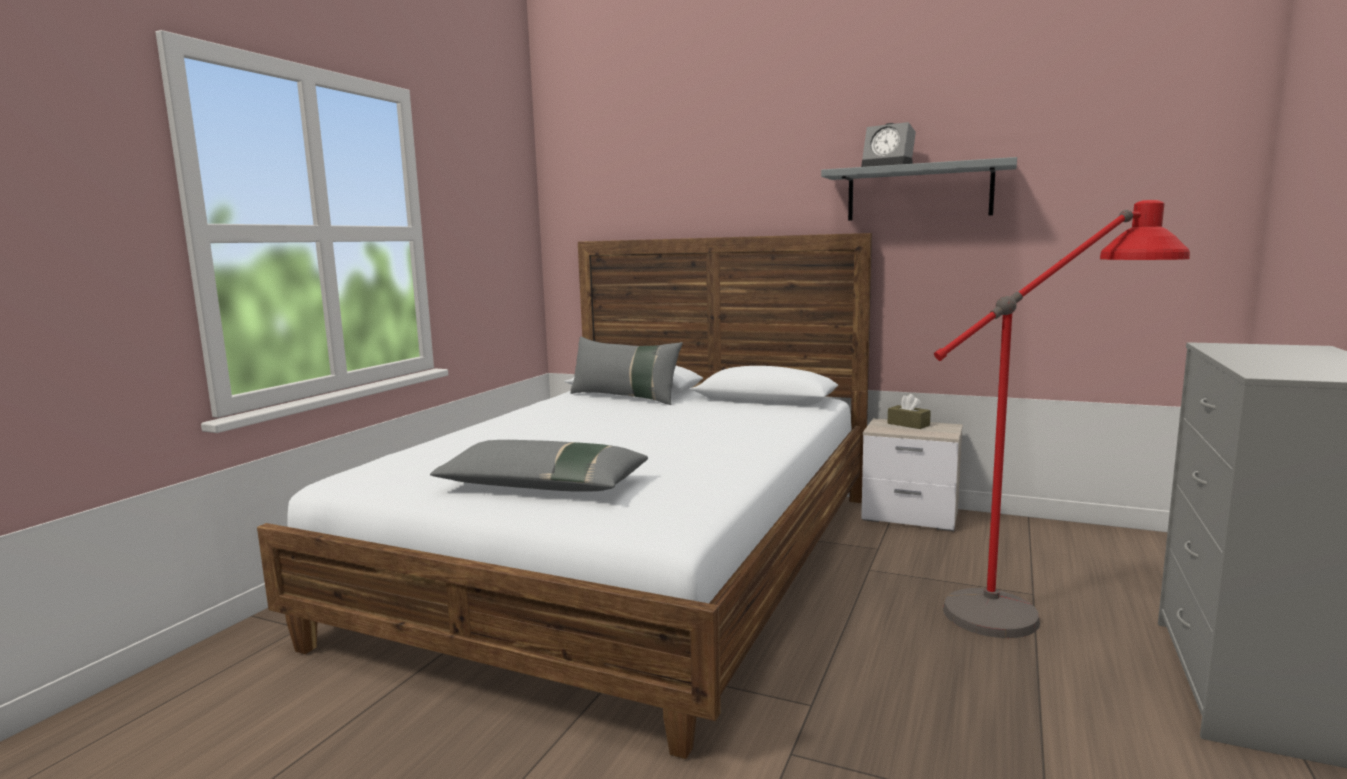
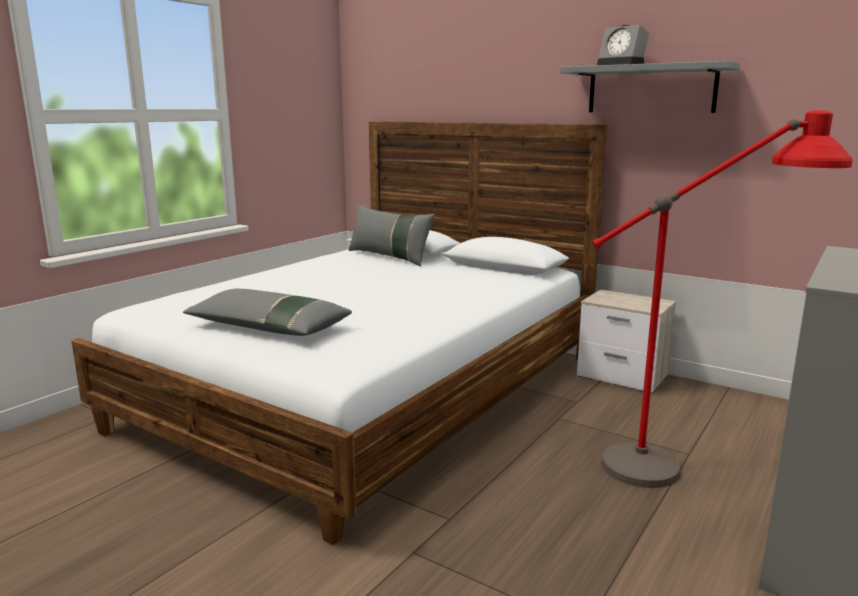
camera: 10 degrees right, 5 degrees up
brown tissue box [888,394,931,429] -> none

